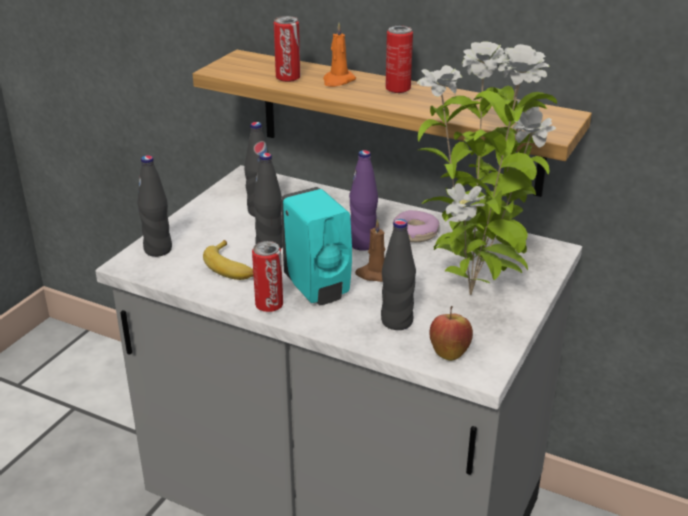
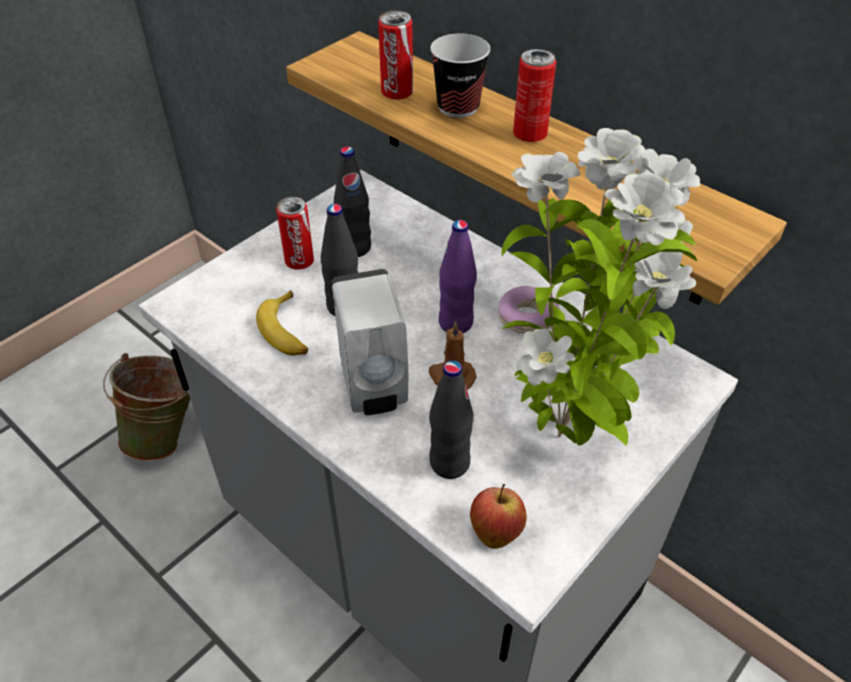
camera: 15 degrees right, 15 degrees up
black bottle [137,155,172,257] -> none
can [252,241,283,312] -> can moved to [276,197,314,270]
turquoise soap dispenser [281,187,352,305] -> white soap dispenser [332,269,408,415]
orange candle [323,23,356,87] -> cup [430,33,490,118]
none -> green bucket [103,353,190,462]

